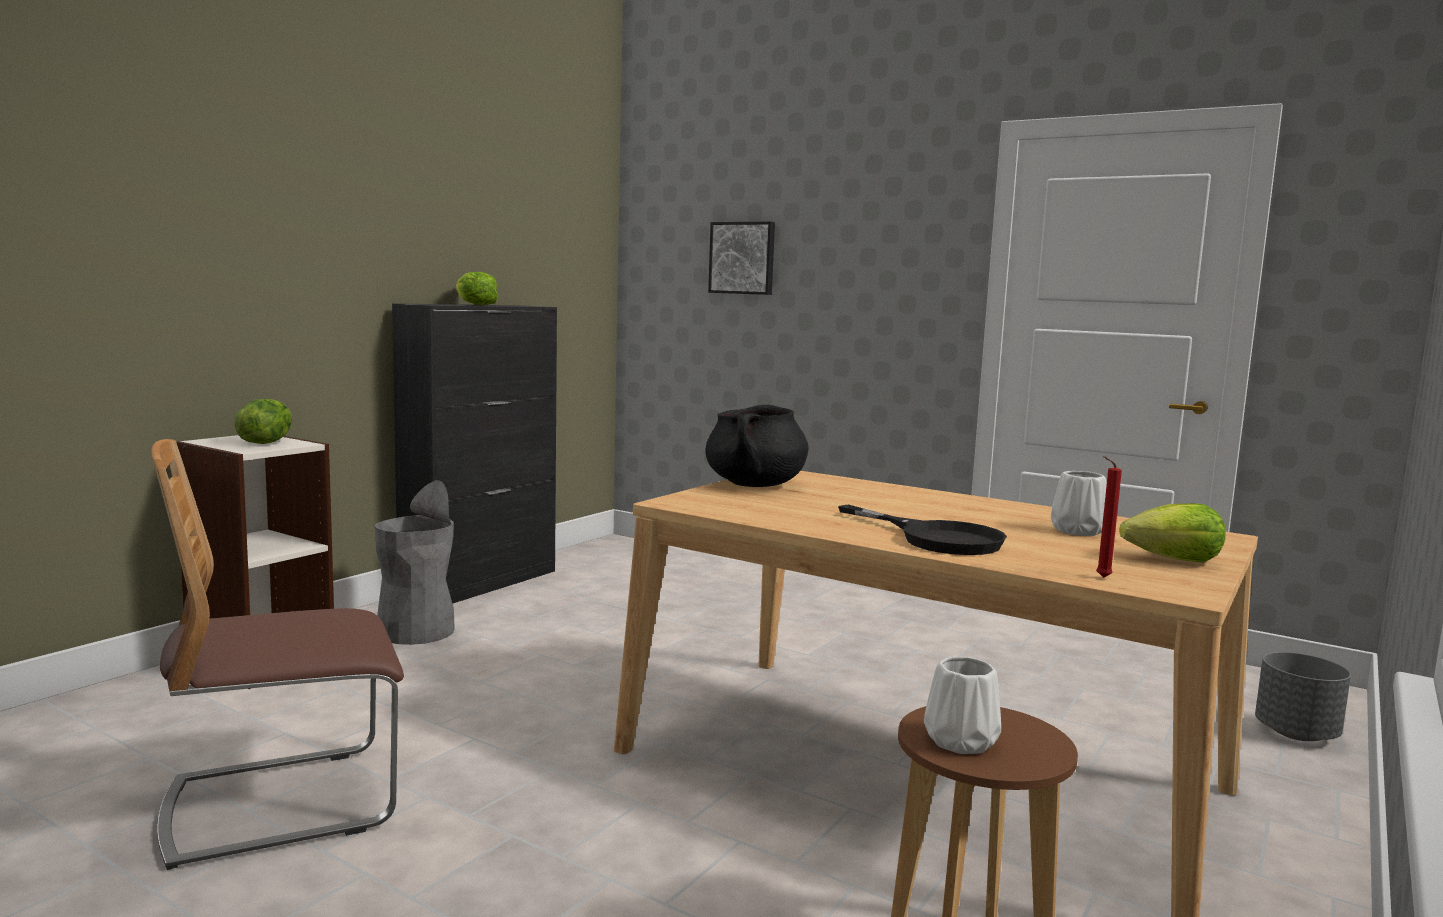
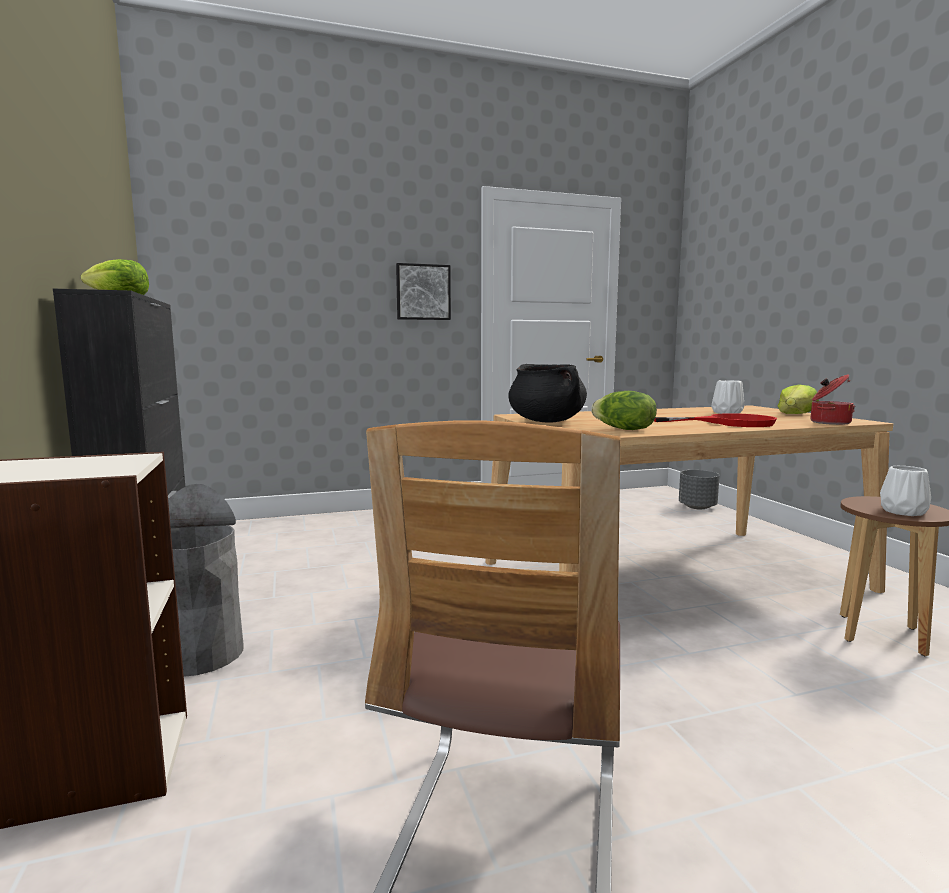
camera: 50 degrees left, 0 degrees up
lettuce [234,399,292,444] -> lettuce moved to [591,391,657,430]
picture [708,221,775,295] -> picture moved to [396,263,451,320]
black frying pan [838,505,1007,555] -> red frying pan [654,413,777,427]
red candle [1096,456,1122,578] -> cooking pot [810,374,855,425]

